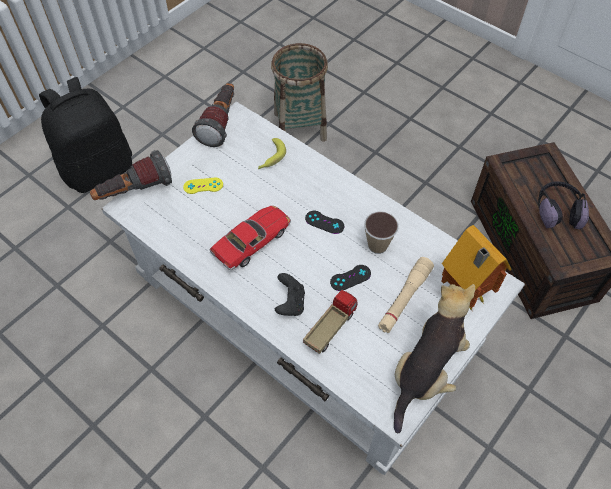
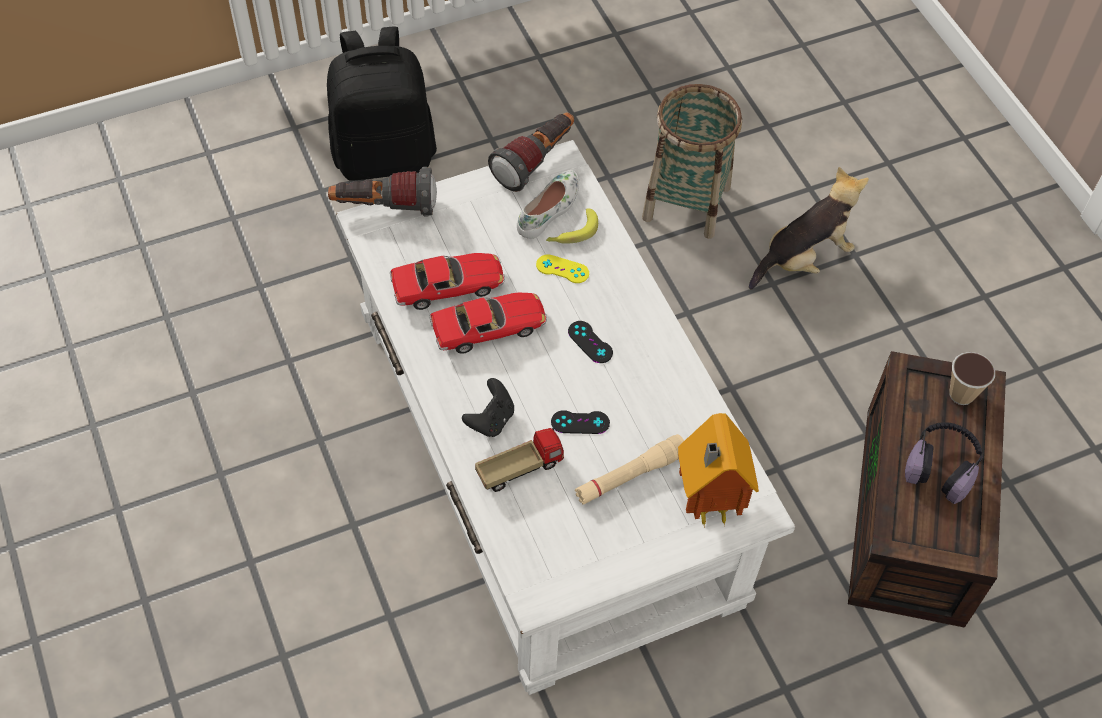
camera: 25 degrees right, 0 degrees up
yellow game controller [183,178,223,194] -> yellow game controller moved to [536,254,589,283]
cup [364,212,399,254] -> cup moved to [949,352,995,405]
plush toy [394,284,475,433] -> plush toy moved to [749,167,869,290]
none -> toy car [390,253,505,310]
none -> white shoe [517,170,579,239]

